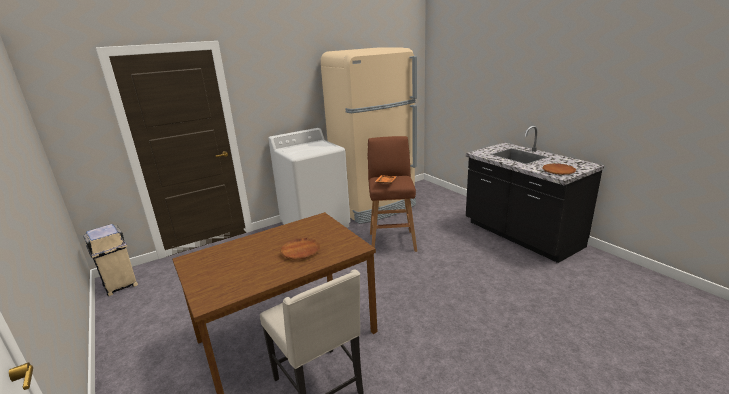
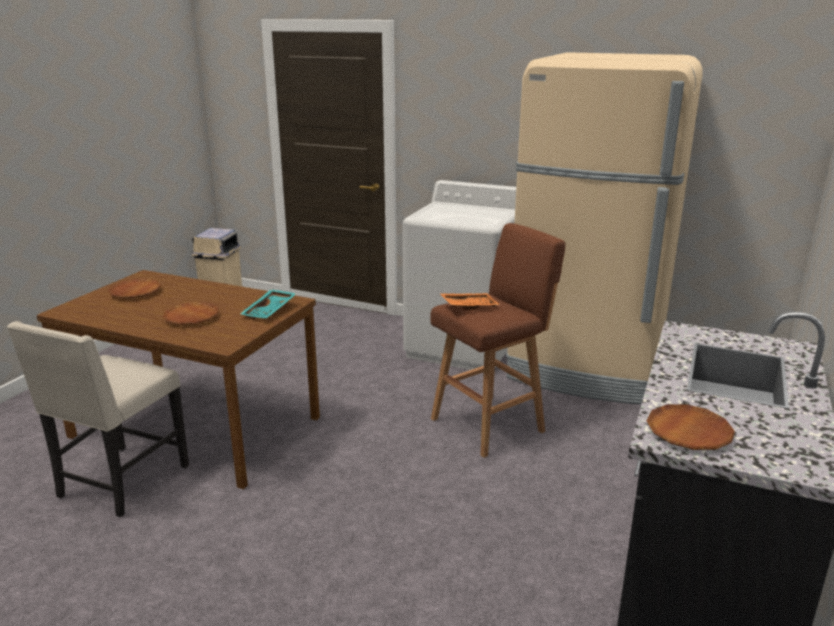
camera: 55 degrees right, 0 degrees up
none -> brown plate [108,279,161,298]
none -> turquoise tray [240,289,297,319]

